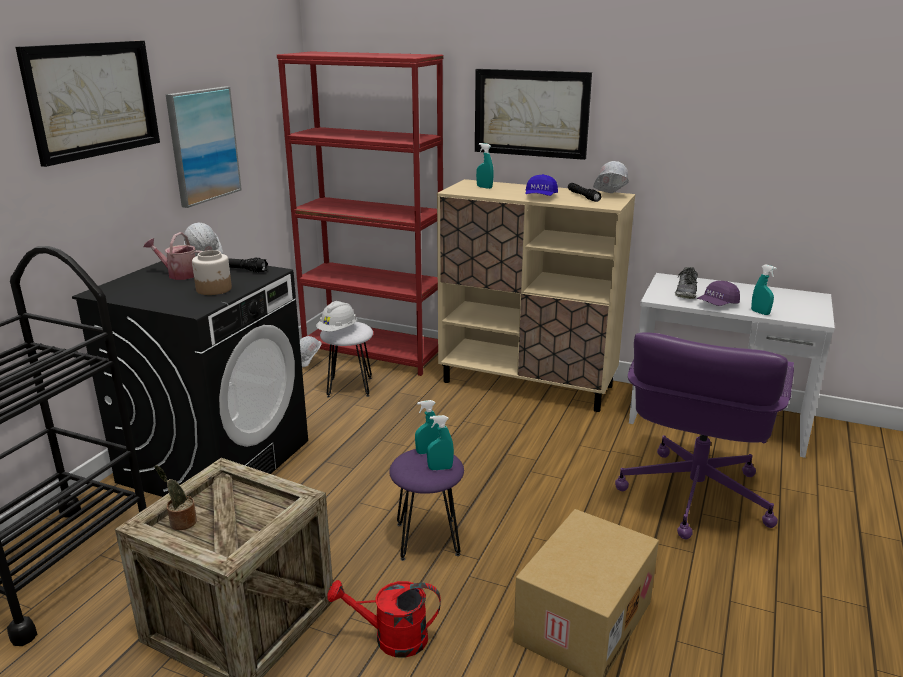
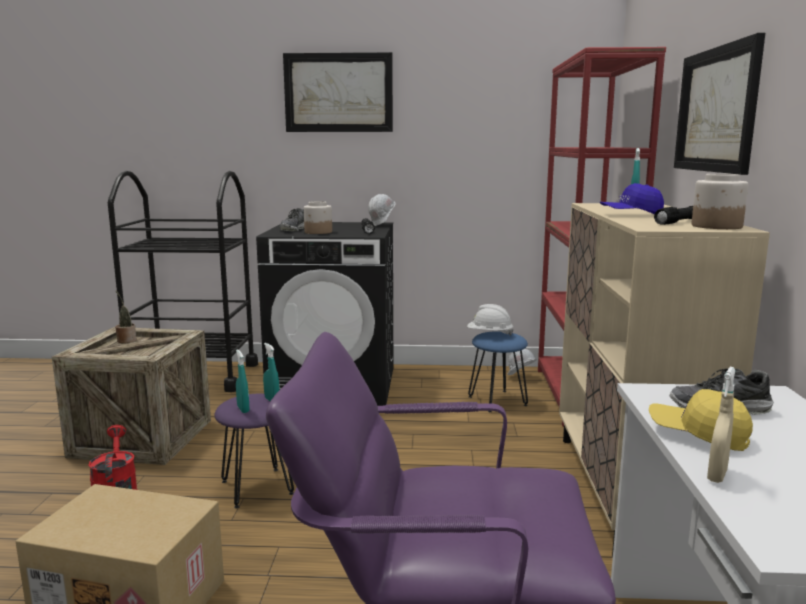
camera: 70 degrees right, 10 degrees down
watering can [143,232,202,280] -> none
picture [166,86,242,208] -> none
white stool [320,322,373,398] -> blue stool [468,331,528,412]
white hard hat [593,161,629,193] -> jar [692,174,748,229]
purple cap [697,281,740,306] -> yellow cap [649,389,753,451]
turquoise spray bottle [751,264,777,315] -> beige spray bottle [707,367,736,483]
none -> shoe [280,208,304,231]

